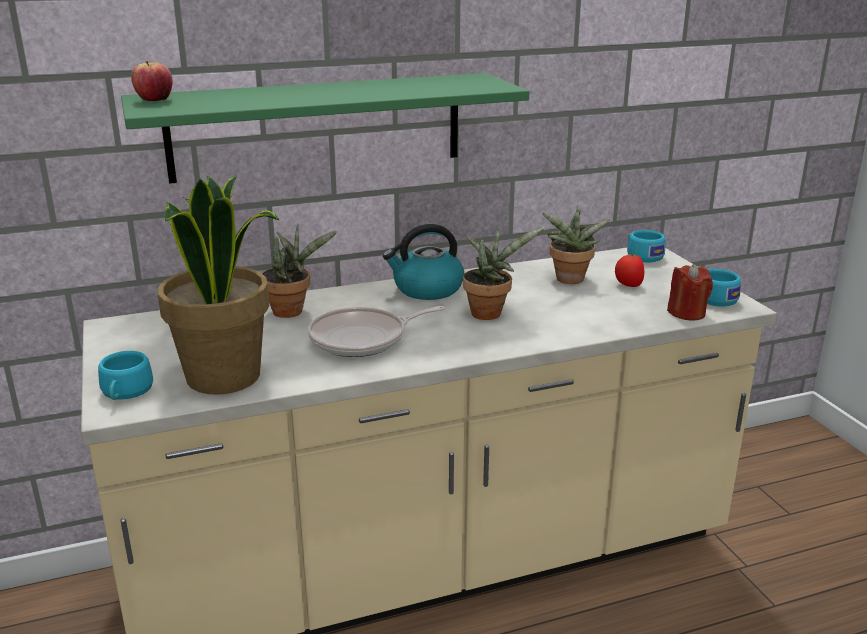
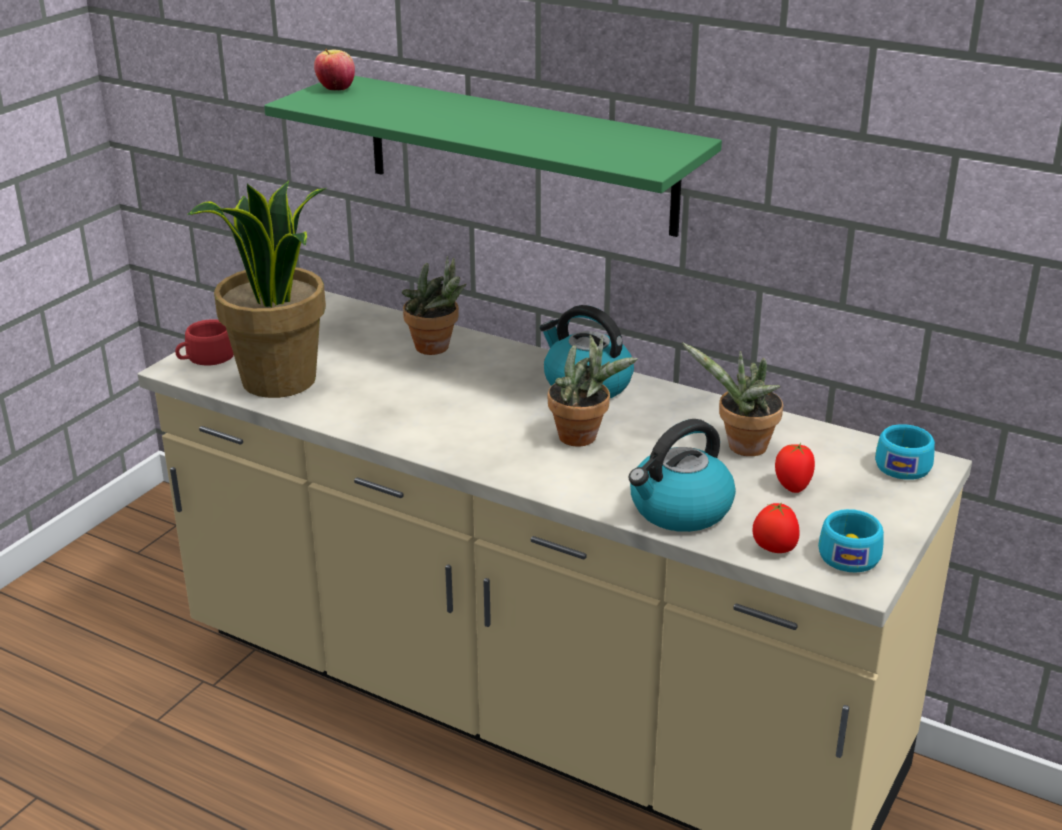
camera: 50 degrees right, 5 degrees up
turquoise cup [98,351,153,400] -> red cup [175,319,234,365]
frying pan [308,306,445,357] -> none
red candle [667,264,713,320] -> tomato [753,502,800,553]
none -> kettle [629,419,736,532]

